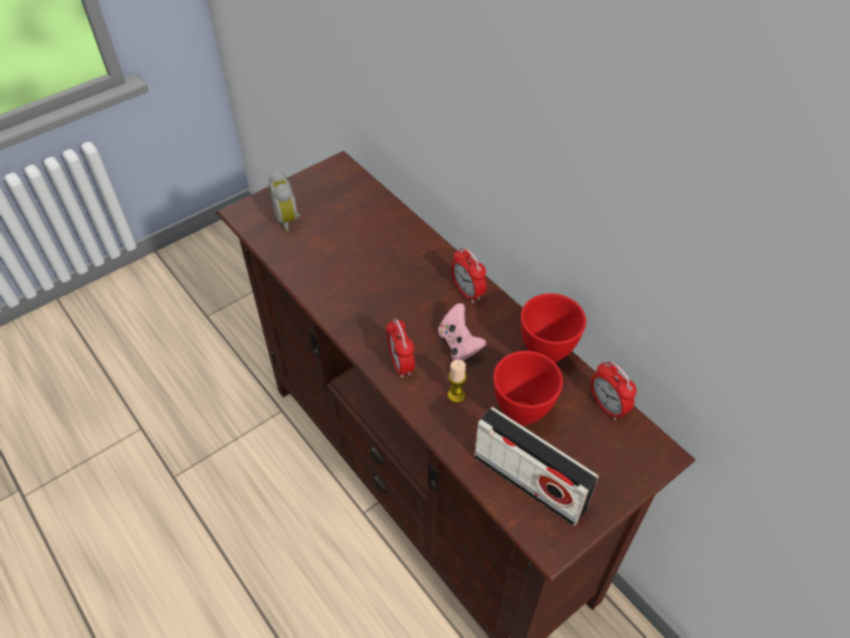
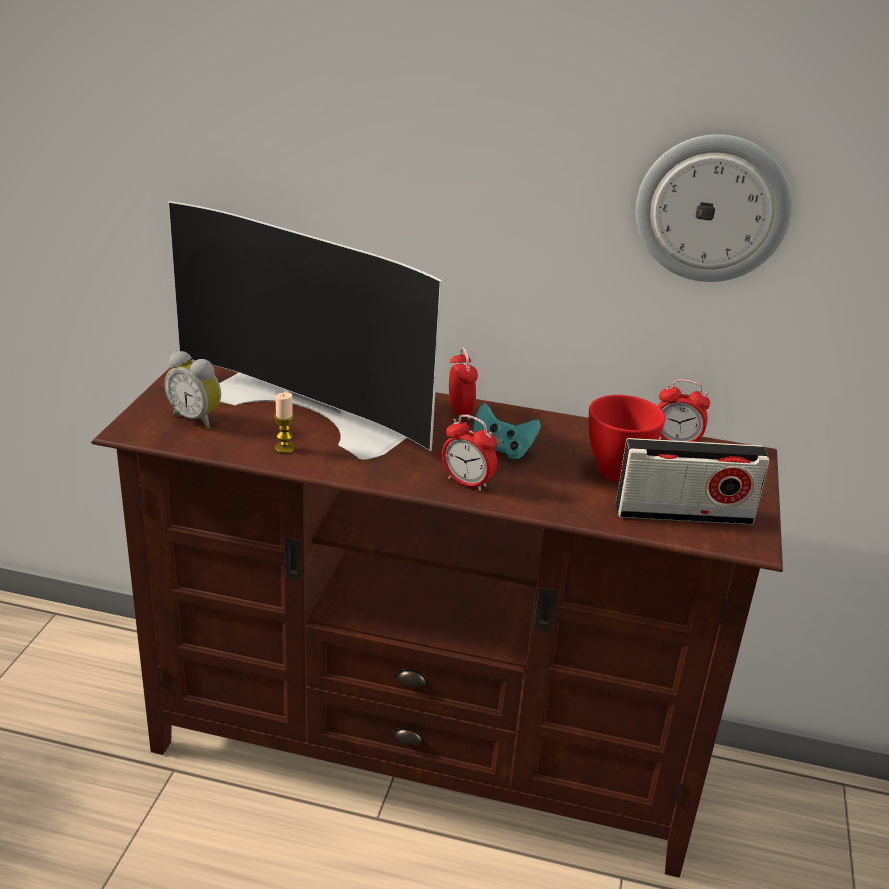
camera: 40 degrees left, 20 degrees down
pink game controller [438,303,486,361] -> turquoise game controller [473,403,541,459]
candle [448,360,467,403] -> candle moved to [274,392,295,453]
alarm clock [451,248,486,303] -> alarm clock turned 120 degrees counterclockwise [449,347,478,420]
red bowl [521,293,586,363] -> none
none -> television [168,201,442,460]
none -> wall clock [636,134,792,282]

